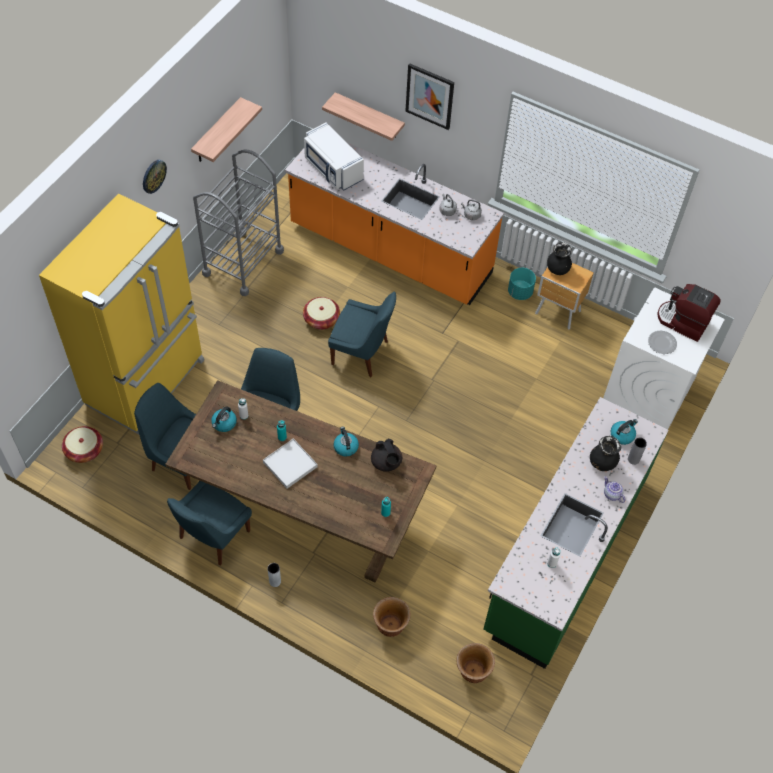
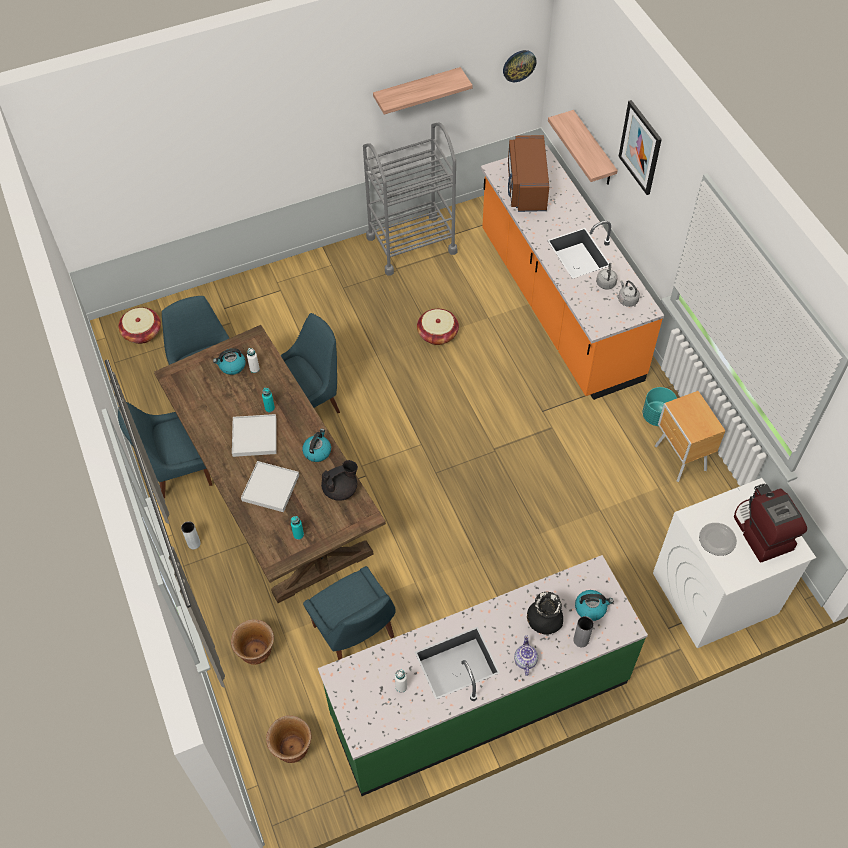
camera: 40 degrees right, 0 degrees up
yellow fridge [39,193,204,434] -> none
wall clock [143,160,167,194] -> wall clock moved to [503,50,537,82]
white microwave [304,123,364,191] -> brown microwave [508,135,549,212]
blue chair [328,292,396,377] -> blue chair moved to [303,566,396,660]
black teapot [371,438,402,472] -> black teapot turned 135 degrees counterclockwise [321,460,358,501]
black vase [547,242,572,275] -> none
none -> white tray [241,461,299,512]

